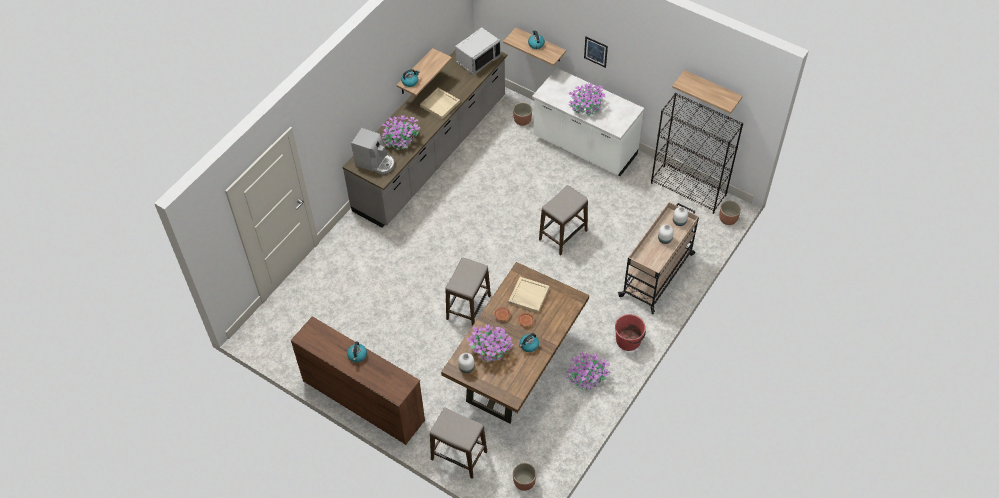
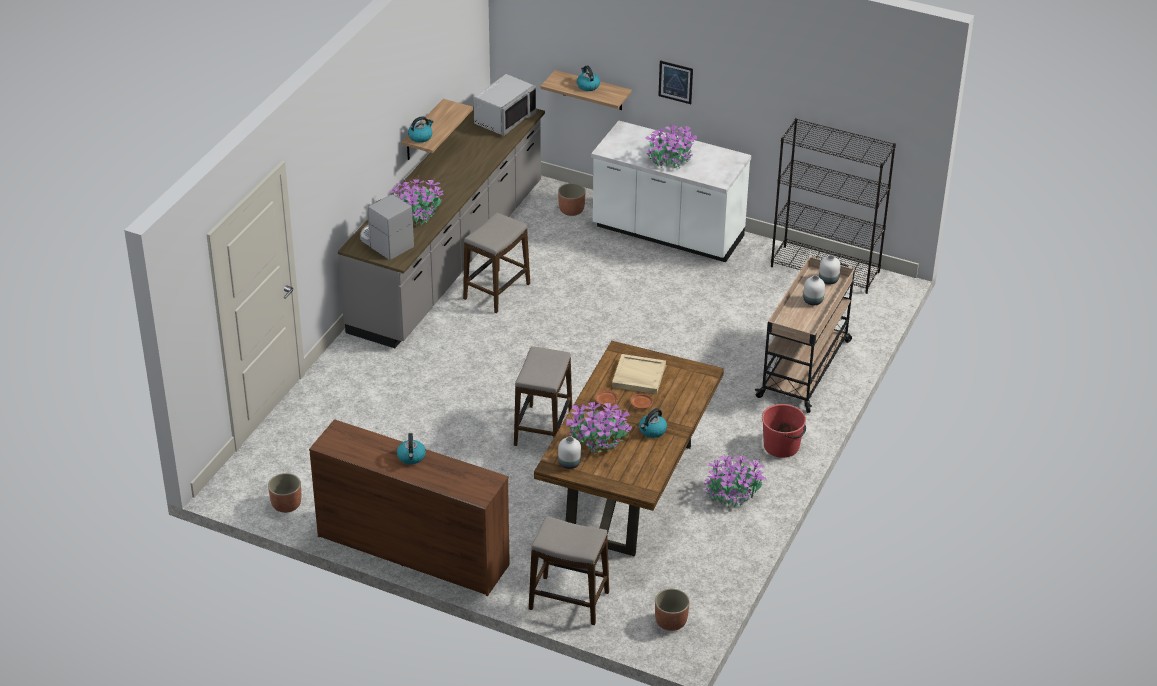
camera: 10 degrees left, 15 degrees down
coffee machine [351,128,394,174] -> coffee machine turned 150 degrees counterclockwise [360,194,414,260]
beige tray [420,88,460,119] -> none
stool [539,185,588,255] -> stool moved to [463,212,530,313]
shelf [672,70,743,114] -> none
planter [719,201,741,225] -> planter moved to [268,473,301,513]

